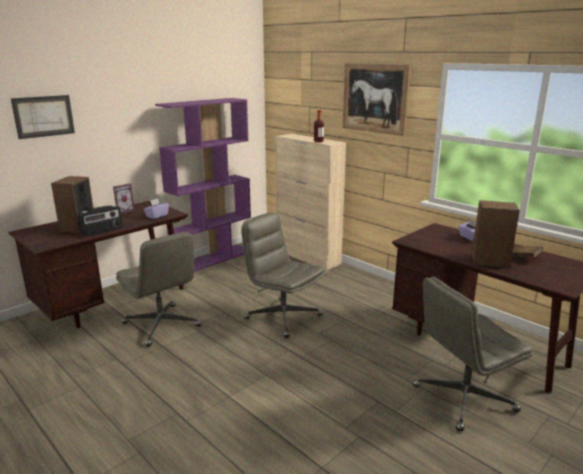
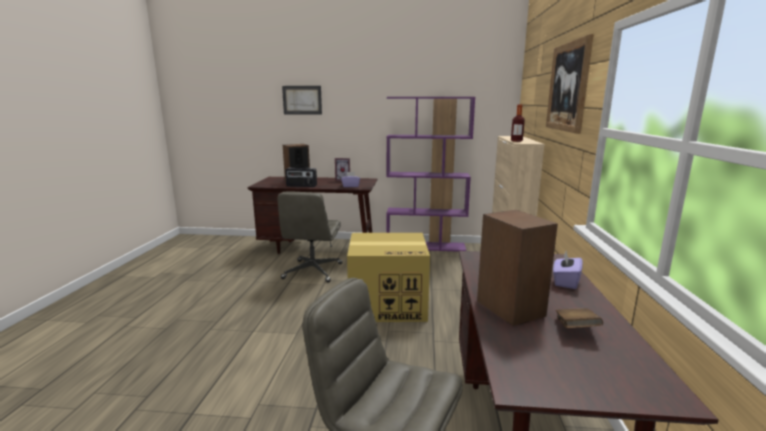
camera: 50 degrees right, 5 degrees down
grey office chair [241,212,325,338] -> cardboard box [347,233,430,322]

